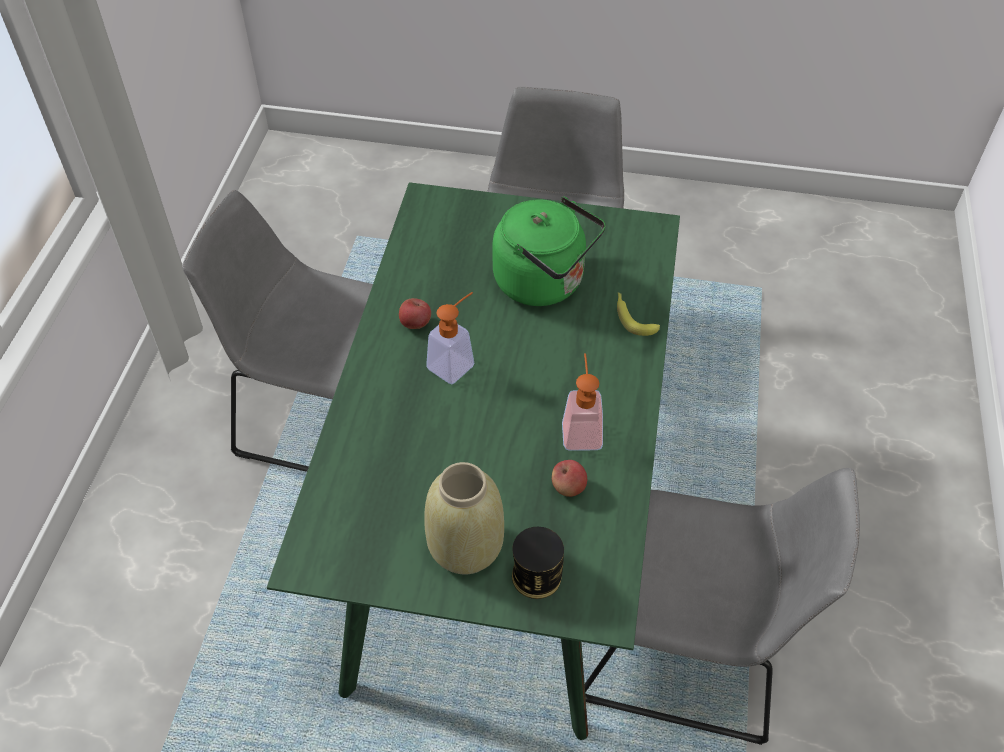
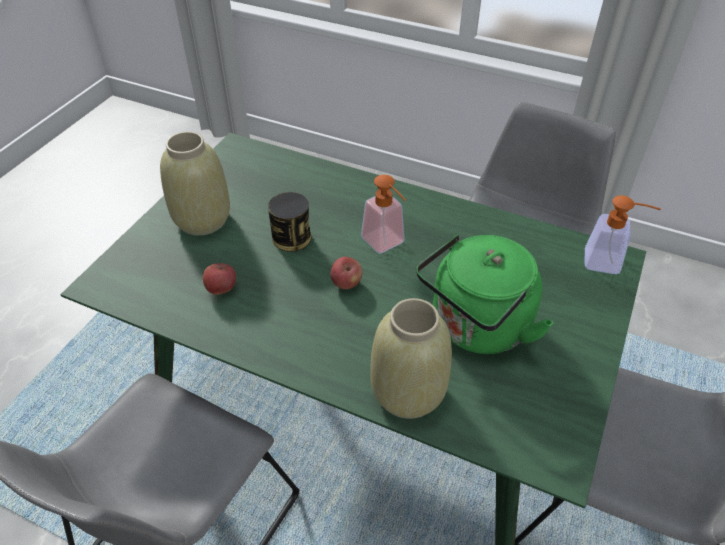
camera: 105 degrees right, 5 degrees down
apple [399,298,431,329] -> apple moved to [330,257,362,289]
can [512,527,564,599] -> can moved to [268,192,311,252]
soap dispenser [562,353,603,451] -> soap dispenser moved to [584,196,661,274]
banana [617,292,660,336] -> beige vase [370,298,452,419]

